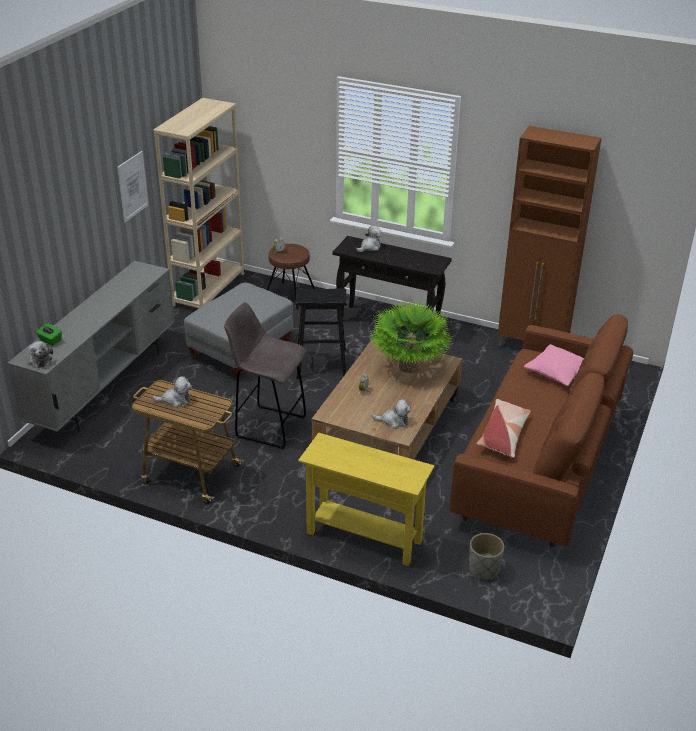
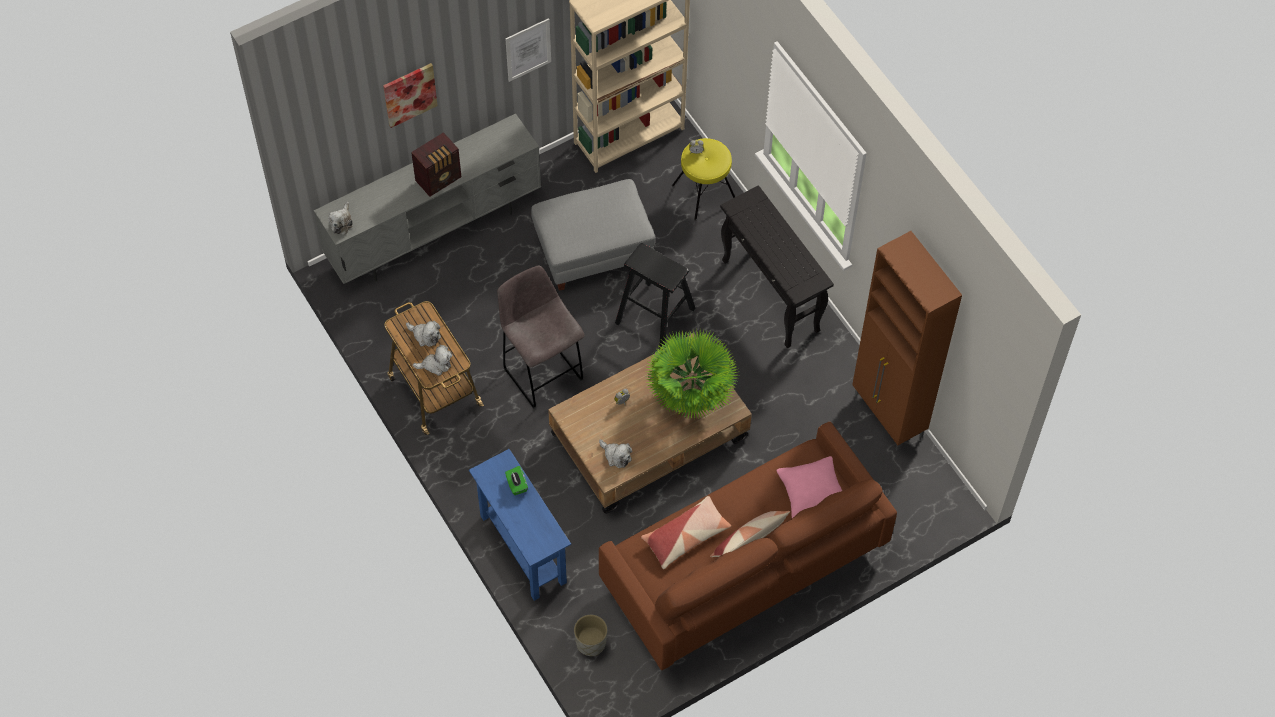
camera: 35 degrees right, 25 degrees up
green tissue box [36,324,62,346] -> green tissue box moved to [505,466,528,495]
brown stool [267,244,315,310] -> yellow stool [672,138,735,221]
yellow console table [298,433,435,566] -> blue console table [469,449,571,601]
plush toy [356,226,382,252] -> plush toy moved to [413,345,452,376]
none -> picture [383,63,438,128]
none -> radio [411,132,461,197]
none -> pillow [710,511,790,557]

